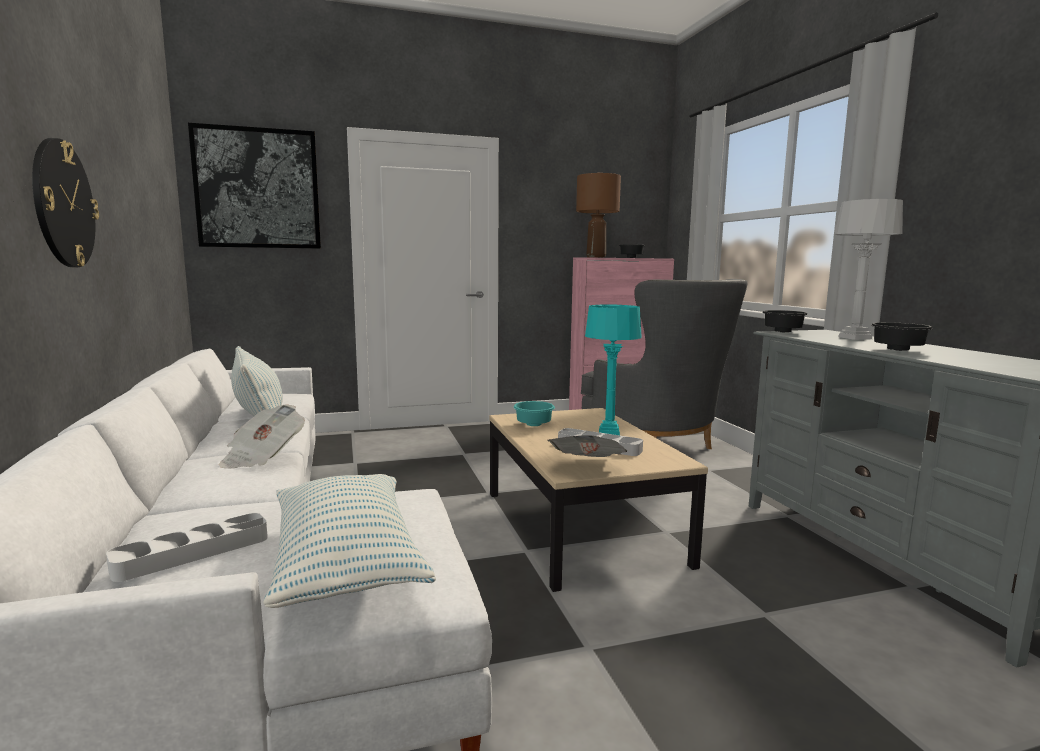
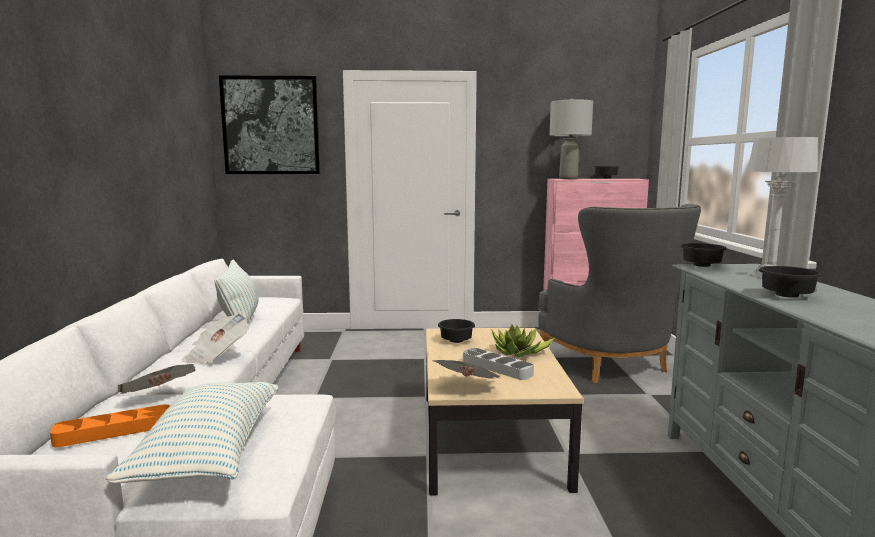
camera: 15 degrees right, 0 degrees up
wall clock [32,138,99,267] -> none
white tray [106,513,268,582] -> orange tray [50,404,170,447]
turquoise bowl [514,401,555,426] -> black bowl [438,319,475,343]
brown table lamp [576,172,621,258] -> grey table lamp [549,98,593,179]
turquoise table lamp [585,305,642,435] -> potted plant [491,324,555,357]
none -> newspaper [117,364,196,394]

